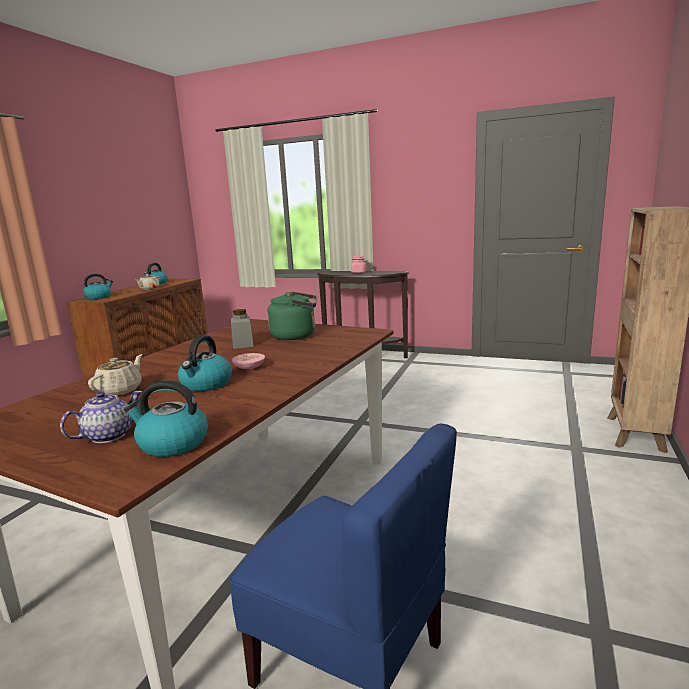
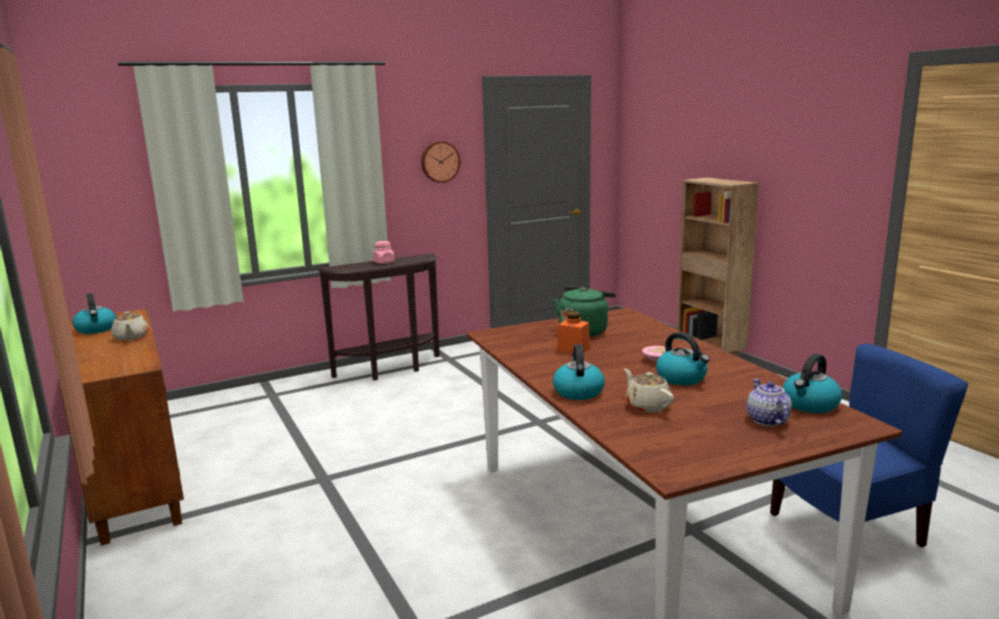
camera: 50 degrees left, 0 degrees up
kettle [83,273,113,300] -> kettle moved to [553,344,605,400]
grey jar [231,309,254,349] -> orange jar [557,312,590,354]
none -> wall clock [421,141,460,183]

